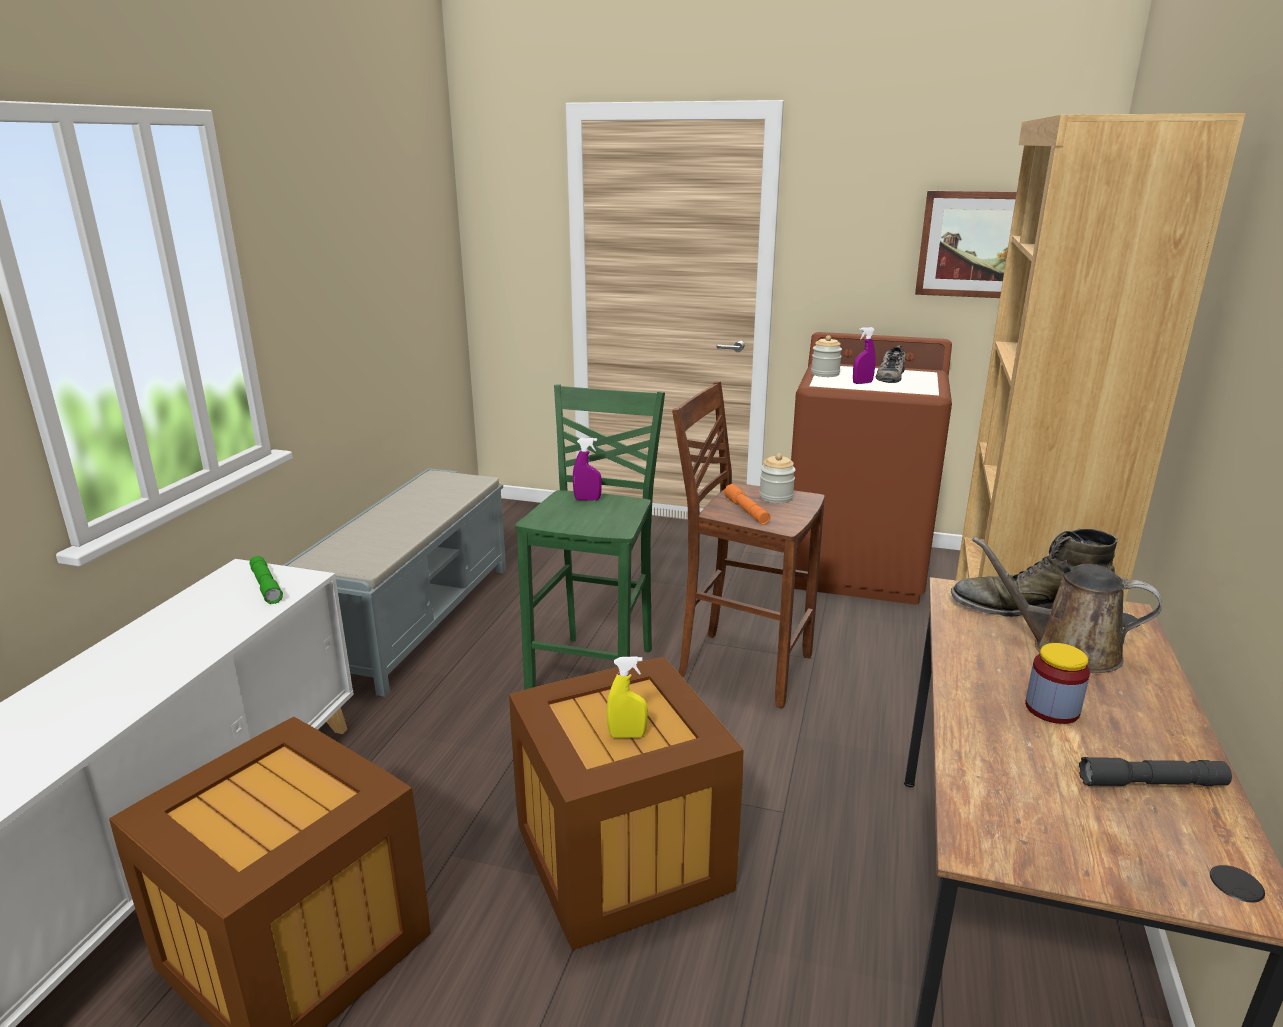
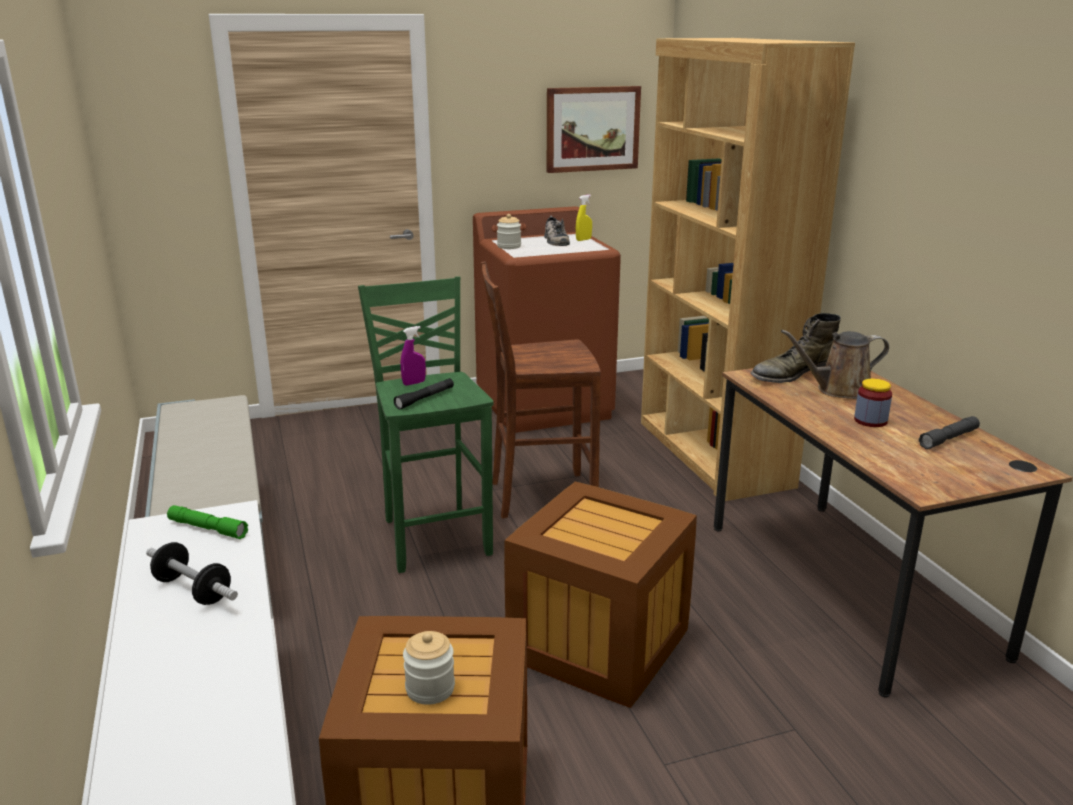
camera: 35 degrees left, 0 degrees up
yellow spray bottle [607,656,648,738] -> yellow spray bottle moved to [576,195,592,241]
orange flashlight [724,484,771,525] -> none
jar [759,453,796,503] -> jar moved to [403,631,455,705]
purple spray bottle [853,327,876,384] -> none
none -> dumbbell [146,542,238,605]
none -> black flashlight [394,378,454,409]

